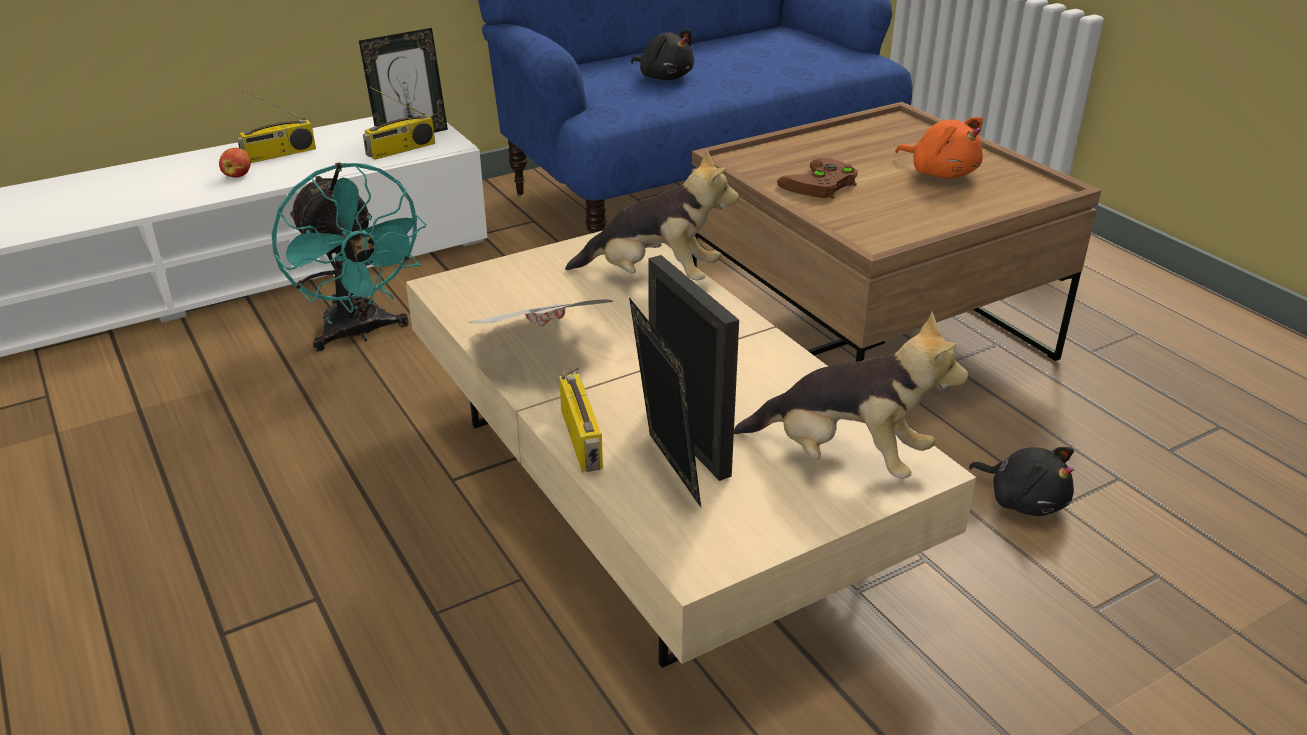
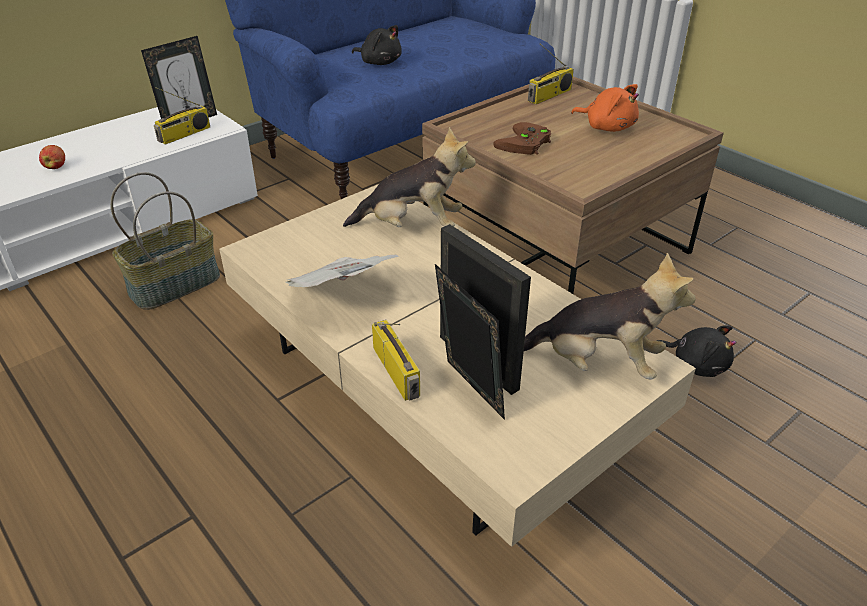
camera: 10 degrees left, 5 degrees up
radio [237,90,316,163] -> radio moved to [528,44,574,104]
turquoise fan [272,162,427,352] -> basket [110,172,220,310]

